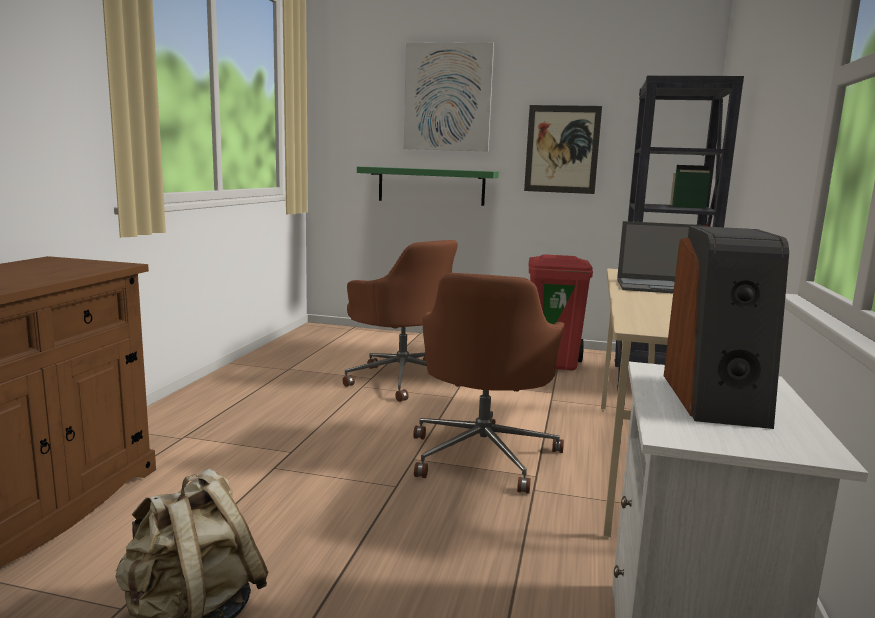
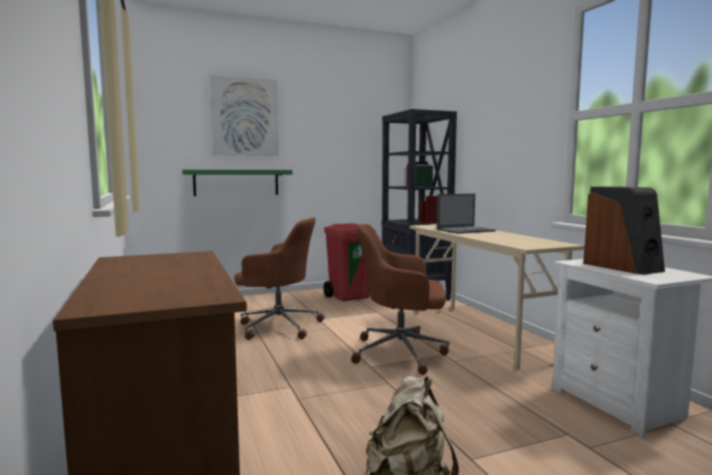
camera: 35 degrees left, 5 degrees down
brown office chair [413,273,564,494] -> brown office chair turned 120 degrees clockwise [351,224,449,375]
picture [524,105,602,194] -> none

